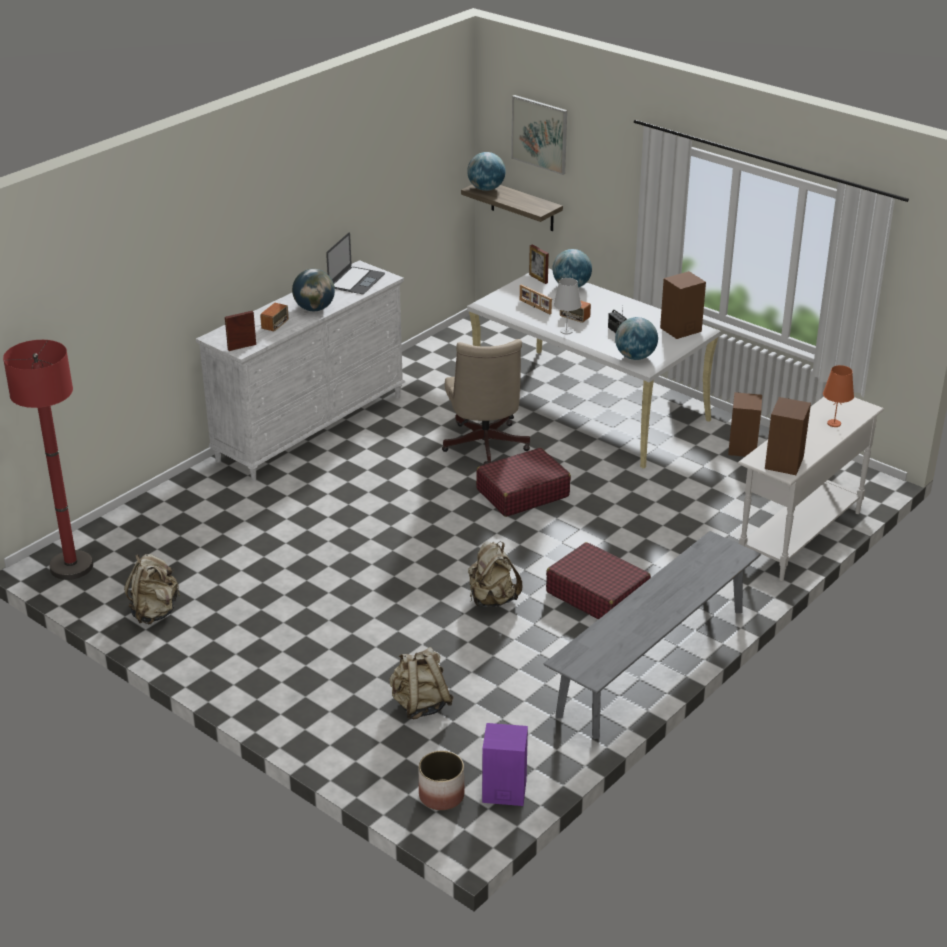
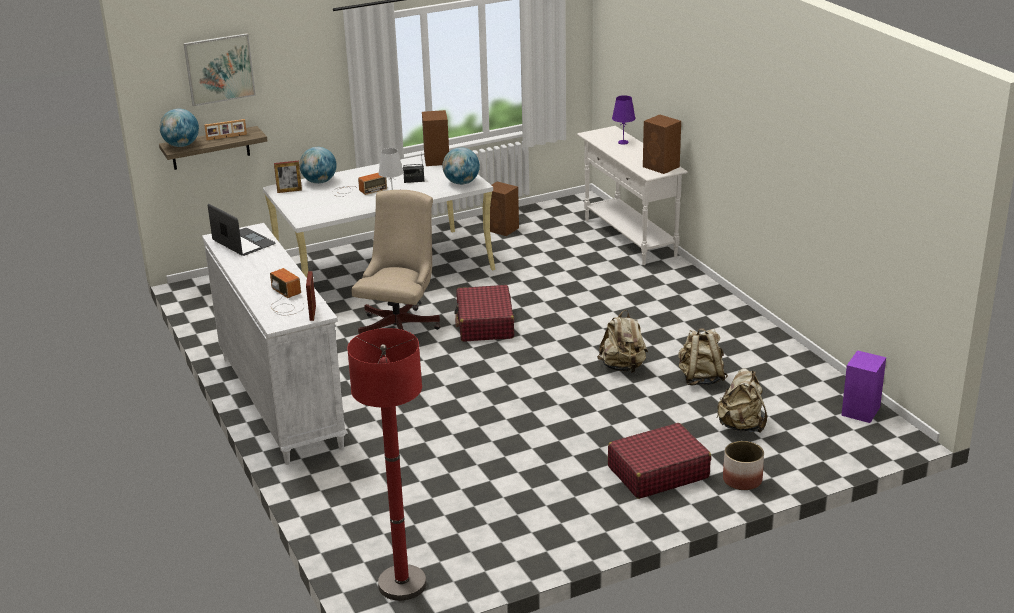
camera: 65 degrees left, 5 degrees down
beige backpack [124,554,181,624] -> beige backpack moved to [678,328,728,386]
globe [292,269,335,311] -> none
planter [418,751,464,810] -> planter moved to [723,441,764,490]
beige office chair [442,339,530,465] -> beige office chair turned 90 degrees counterclockwise [352,190,440,335]
picture frame [520,284,552,314] -> picture frame moved to [204,119,247,140]
grey bench [544,531,761,739] -> none
red suitcase [546,542,651,620] -> red suitcase moved to [608,423,711,499]
orange table lamp [823,365,854,427] -> purple table lamp [612,95,636,145]

